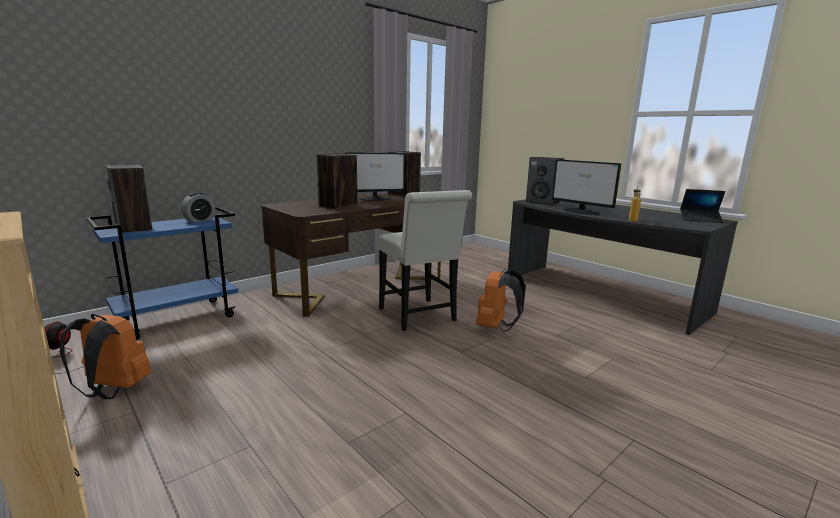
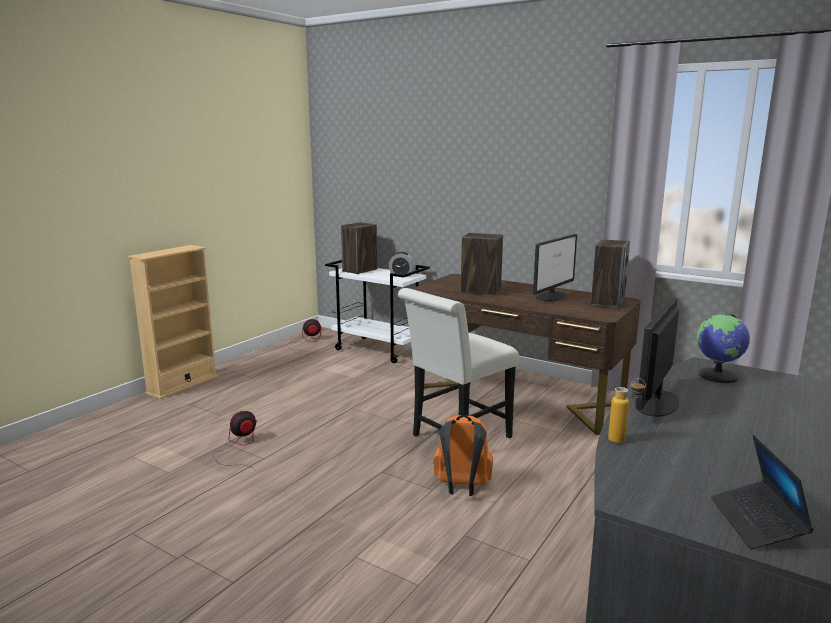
camera: 75 degrees right, 0 degrees up
orange backpack [60,314,152,399] -> none
blue cart [86,206,238,340] -> white cart [325,260,430,363]
monitor [345,152,405,201] -> monitor turned 105 degrees counterclockwise [533,234,577,301]
speaker [526,157,564,205] -> globe [696,313,750,383]
none -> fan [213,411,257,471]

